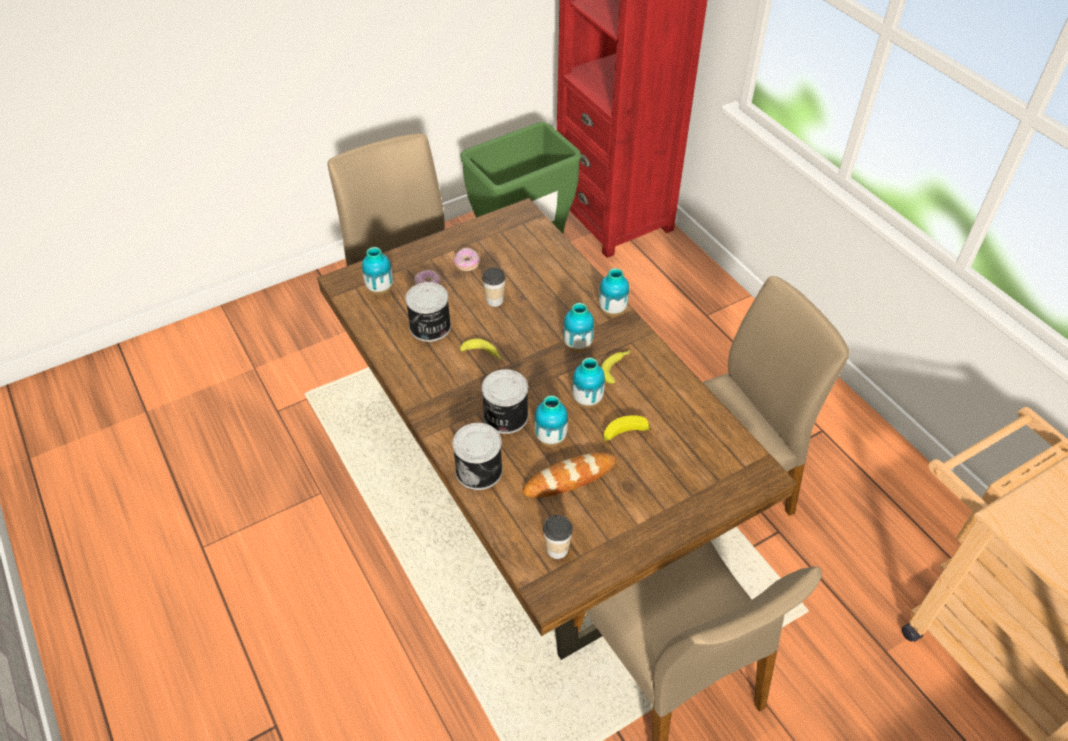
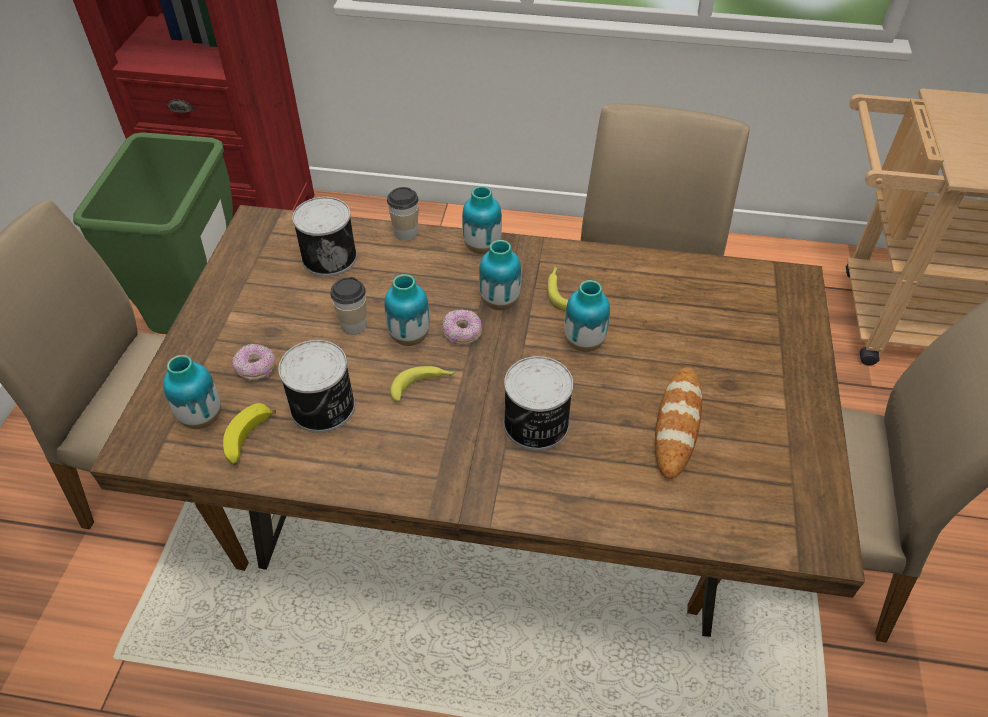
camera: 50 degrees left, 0 degrees up
can [452,423,503,490] -> can moved to [292,197,357,277]
donut [454,248,480,271] -> donut moved to [443,310,482,345]
vase [534,395,568,447] -> vase moved to [384,274,430,346]
cup [543,515,573,559] -> cup moved to [387,187,418,240]
banana [604,415,652,441] -> banana moved to [223,403,276,465]

